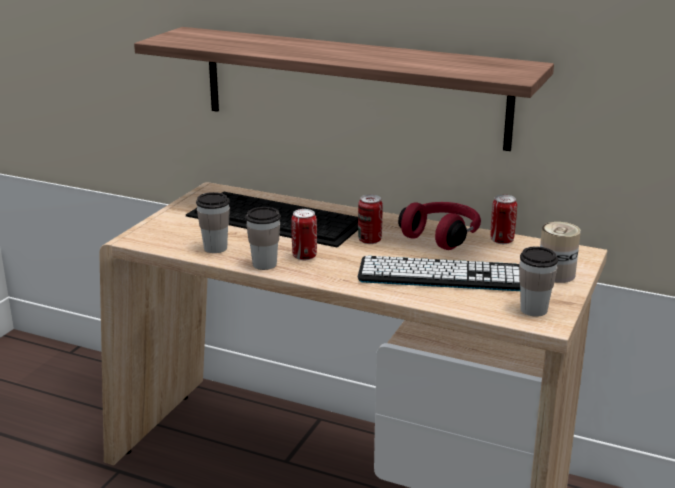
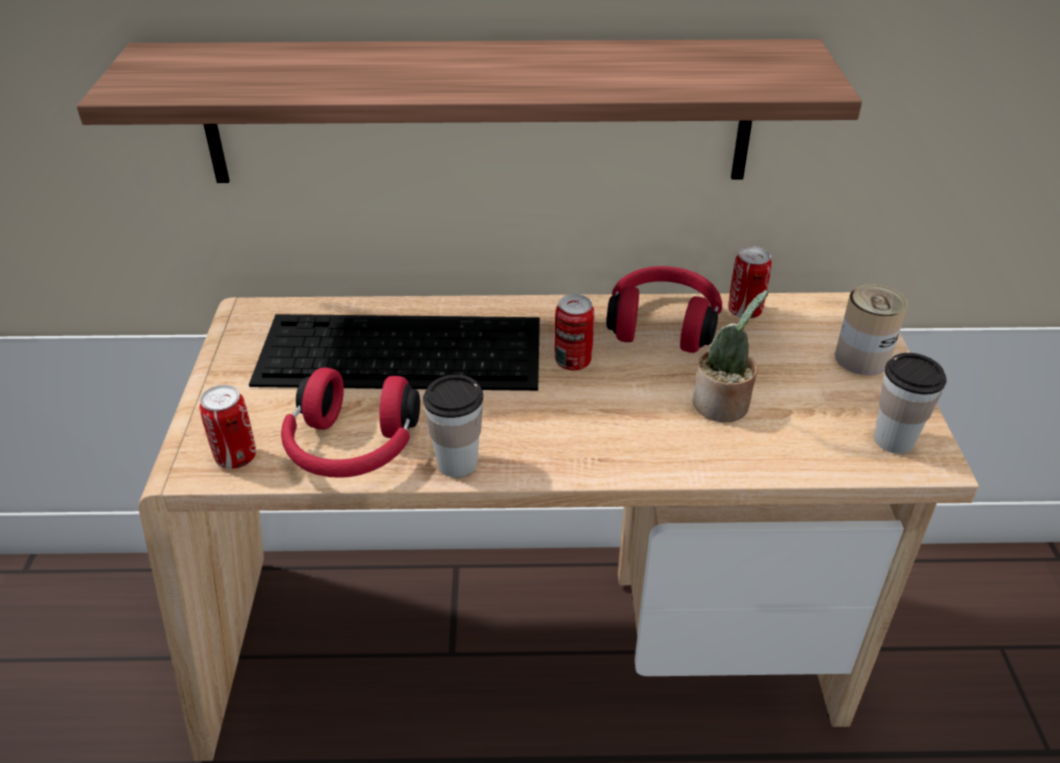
camera: 25 degrees left, 15 degrees up
cup [196,192,230,253] -> red headphones [281,368,420,478]
can [291,209,317,260] -> can moved to [200,385,256,469]
keyboard [358,256,520,291] -> potted plant [693,290,768,422]

